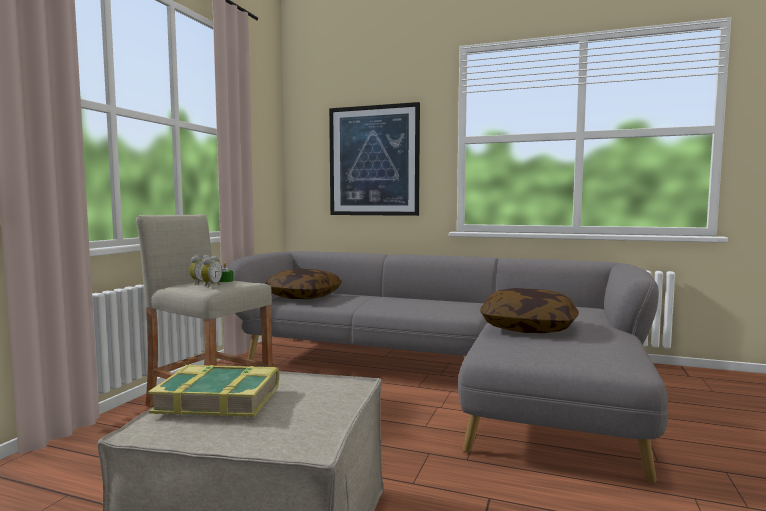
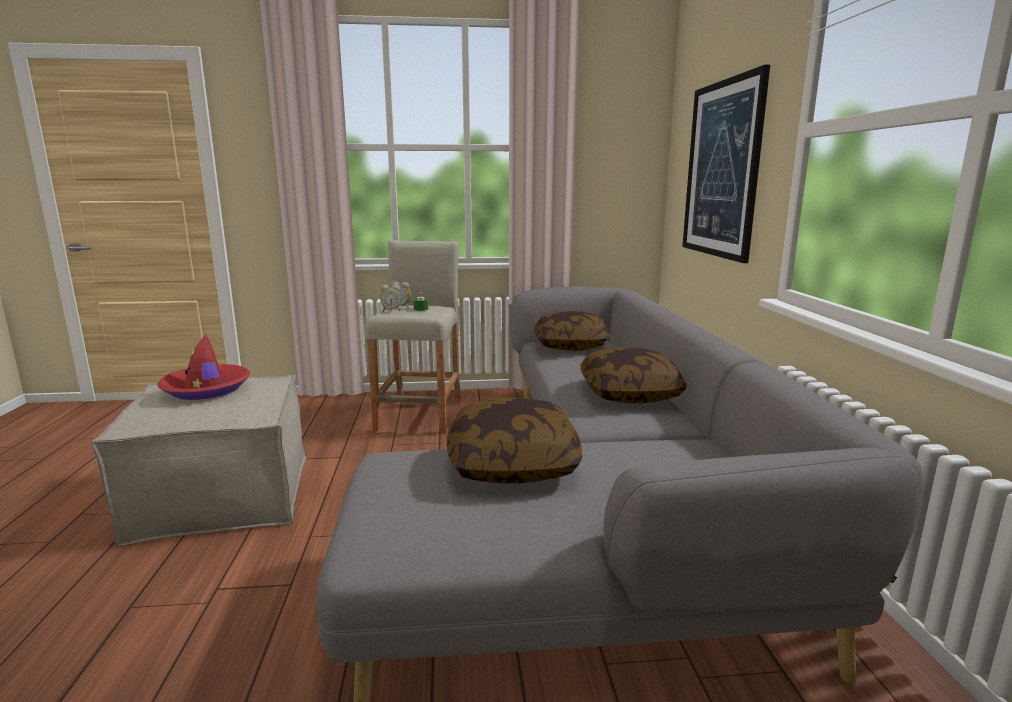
camera: 65 degrees right, 10 degrees up
book [148,365,279,417] -> red hat [157,334,250,400]
none -> pillow [581,347,687,403]

